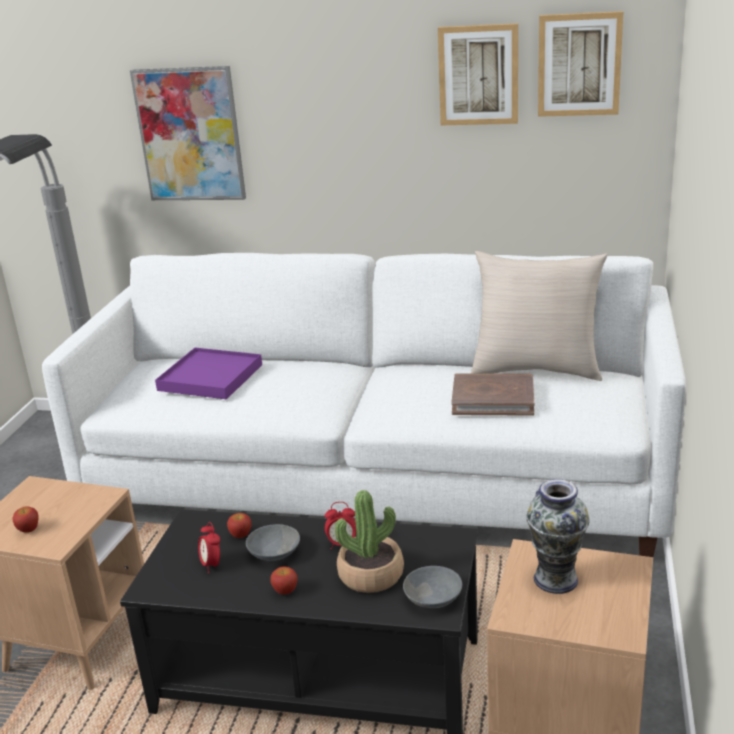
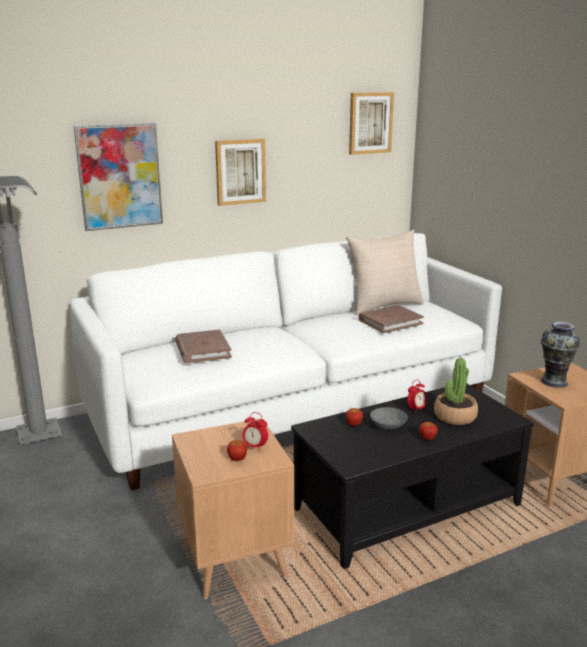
camera: 40 degrees left, 5 degrees down
purple tray [155,348,262,399] -> brown book [175,329,232,363]
alarm clock [198,522,220,573] -> alarm clock moved to [242,412,268,452]
grey bowl [403,566,462,608] -> none
picture [438,23,518,125] -> picture moved to [215,139,266,206]

